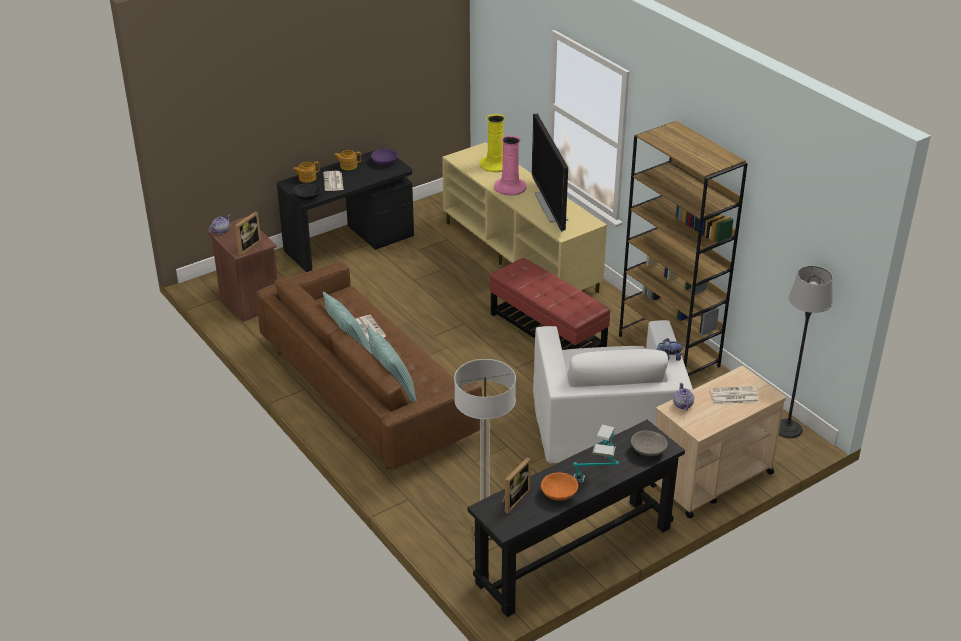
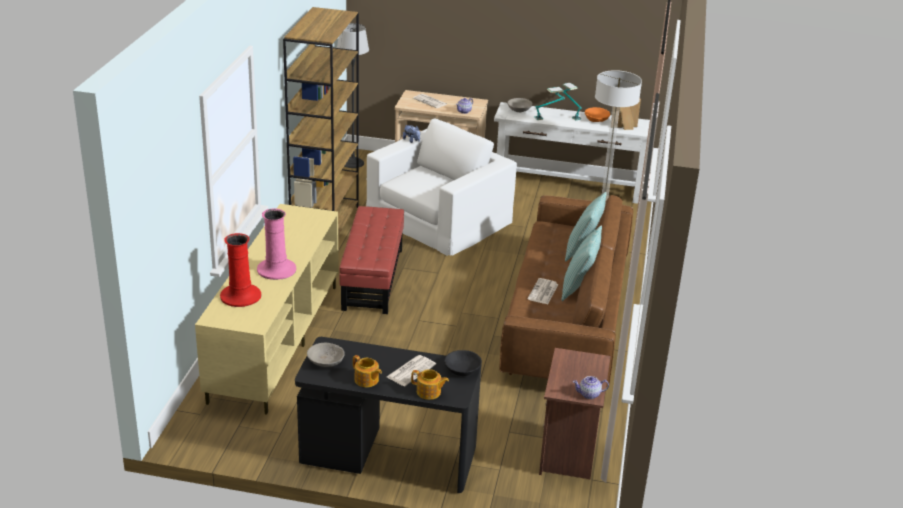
camera: 135 degrees left, 5 degrees down
picture frame [235,211,261,255] -> none
purple bowl [371,148,398,165] -> grey bowl [307,343,345,367]
black console table [467,420,685,617] -> white console table [494,102,650,204]
yellow vase [480,114,505,172] -> red vase [220,233,262,307]
television [532,114,568,232] -> none

